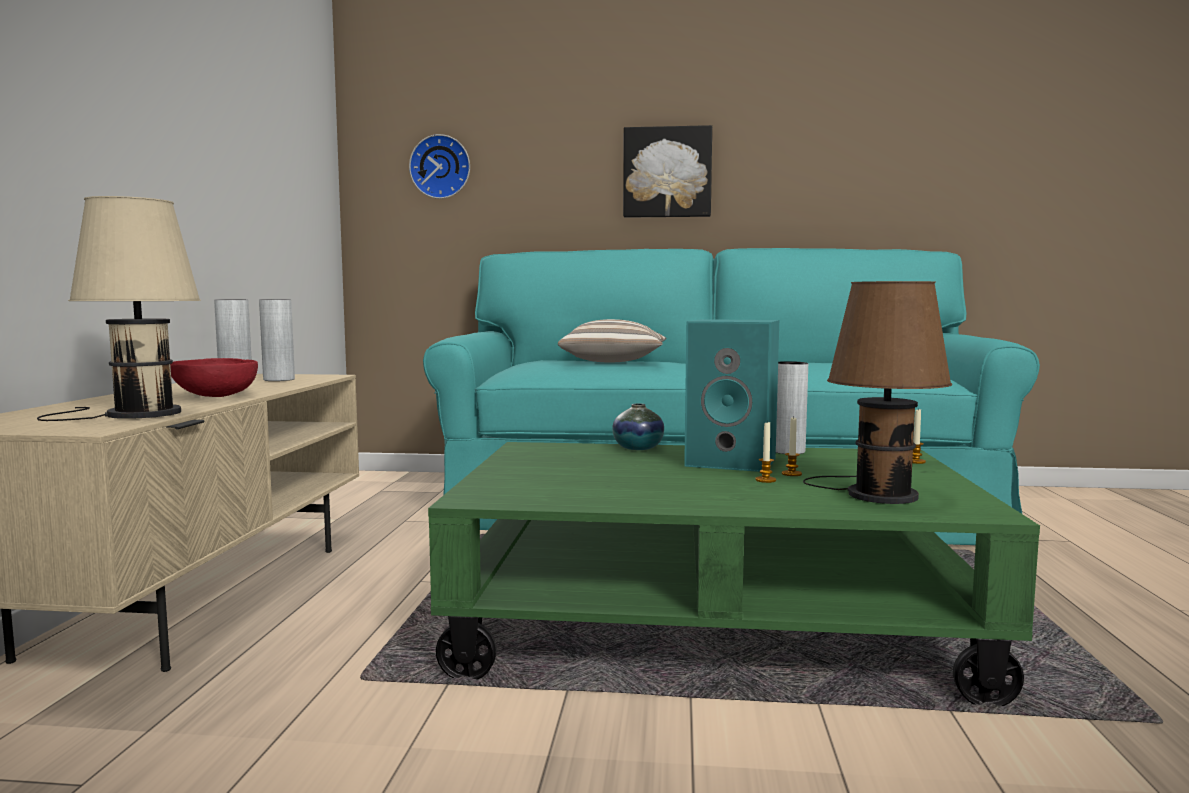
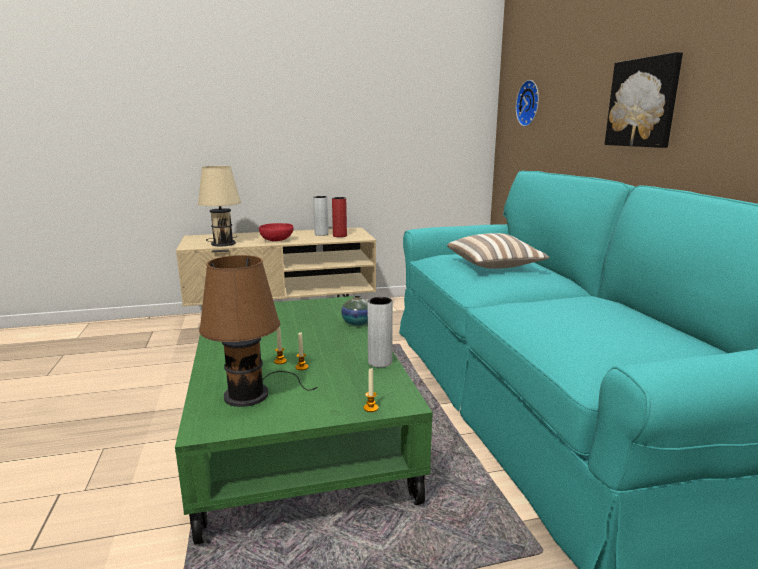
camera: 70 degrees right, 10 degrees up
grey vase [259,299,295,381] -> red vase [332,197,347,237]
turquoise speaker [684,319,779,472] -> none

